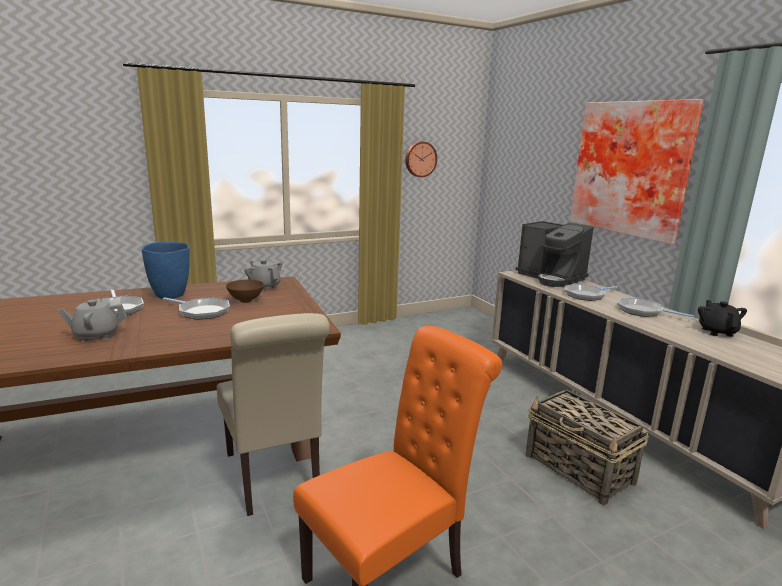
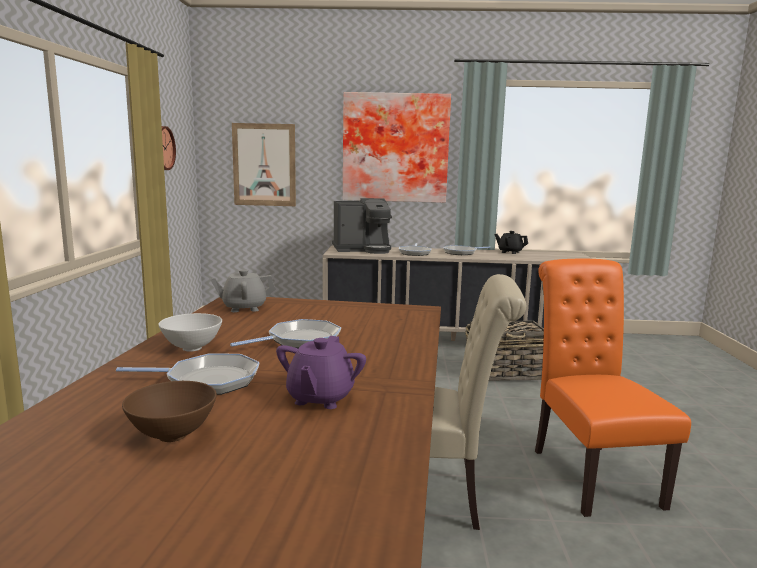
camera: 60 degrees left, 5 degrees down
grey teapot [58,299,127,341] -> purple teapot [276,336,366,409]
blue vase [142,242,189,299] -> white bowl [158,313,222,352]
brown bowl [226,279,264,303] -> brown bowl moved to [122,381,217,442]
none -> picture [232,123,296,206]

